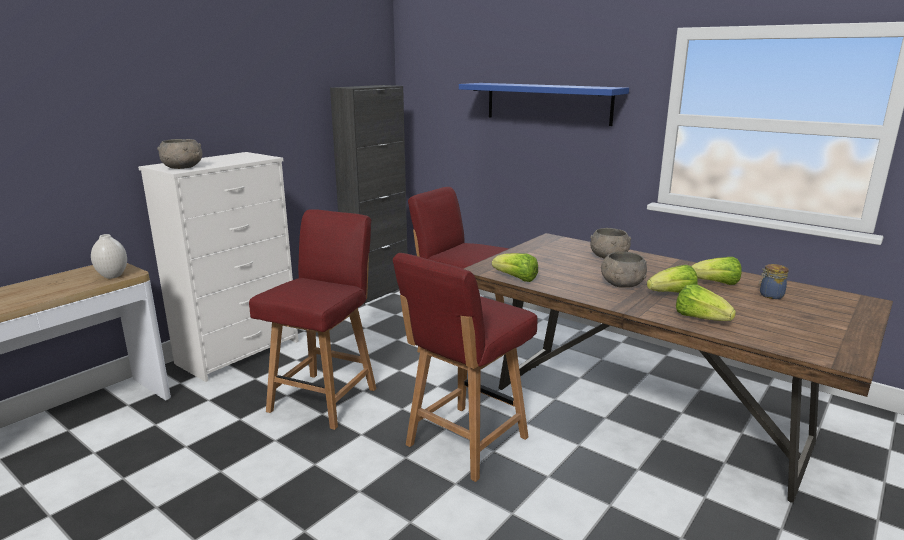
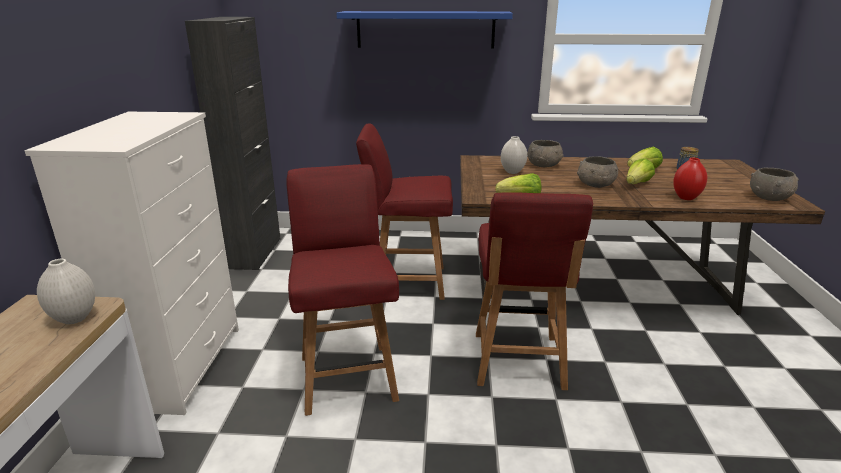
camera: 35 degrees left, 5 degrees up
grey bowl [157,139,202,169] -> grey bowl moved to [750,167,799,201]
lettuce [676,284,736,321] -> red vase [673,158,707,200]
none -> white vase [501,136,527,174]

